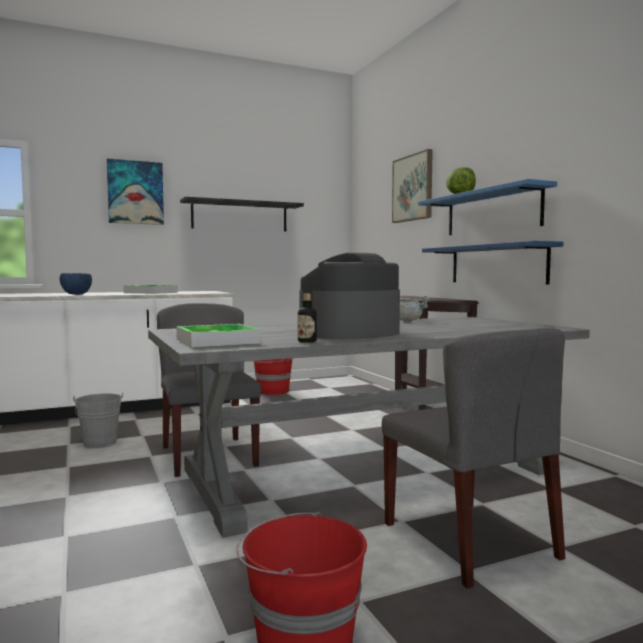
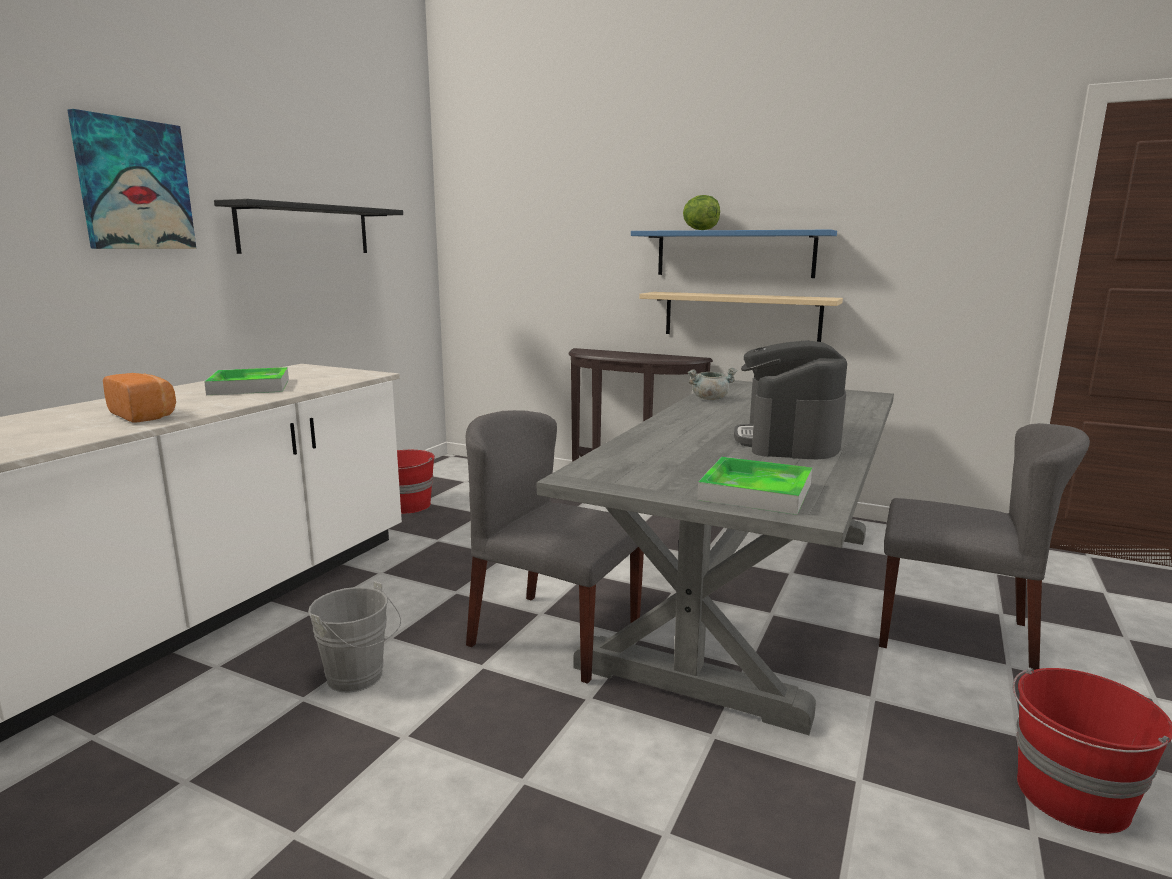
camera: 40 degrees left, 10 degrees up
blue bowl [60,273,92,295] -> bread [103,373,176,422]
bottle [298,293,316,343] -> none
picture [392,149,433,223] -> none
blue shelf [422,241,564,285] -> beige shelf [639,292,843,342]

